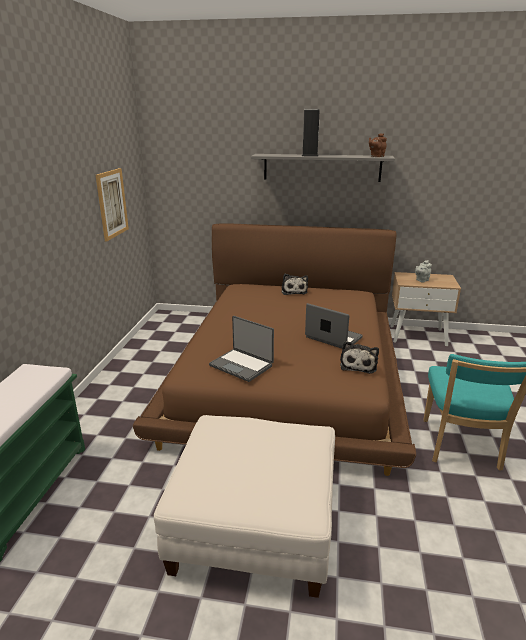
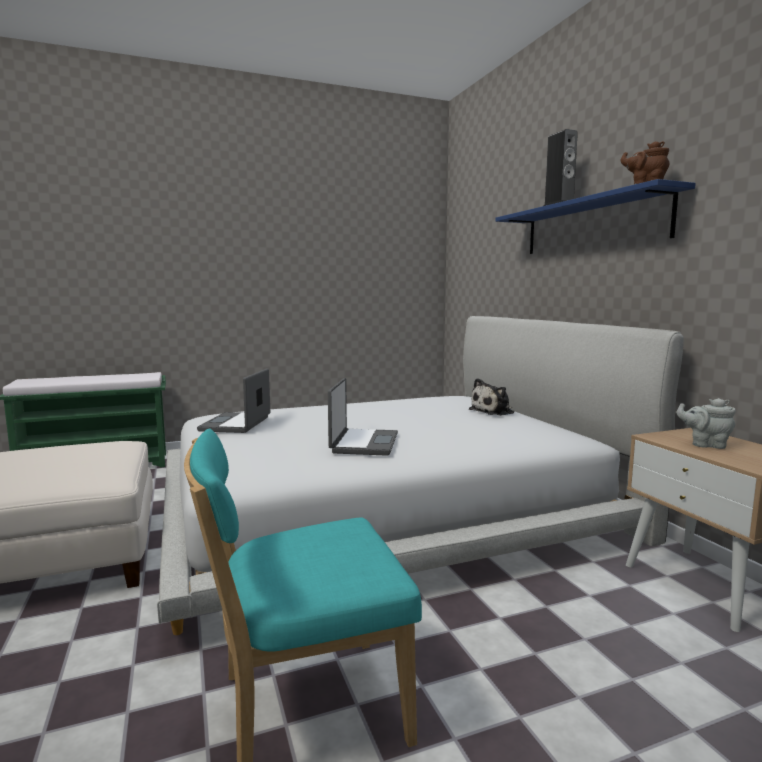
camera: 60 degrees right, 15 degrees down
picture [96,168,129,241] -> none
brown bed [133,223,416,476] -> white bed [157,316,684,635]
grey shelf [251,154,395,182] -> blue shelf [495,179,696,254]
plush toy [340,341,379,374] -> none

